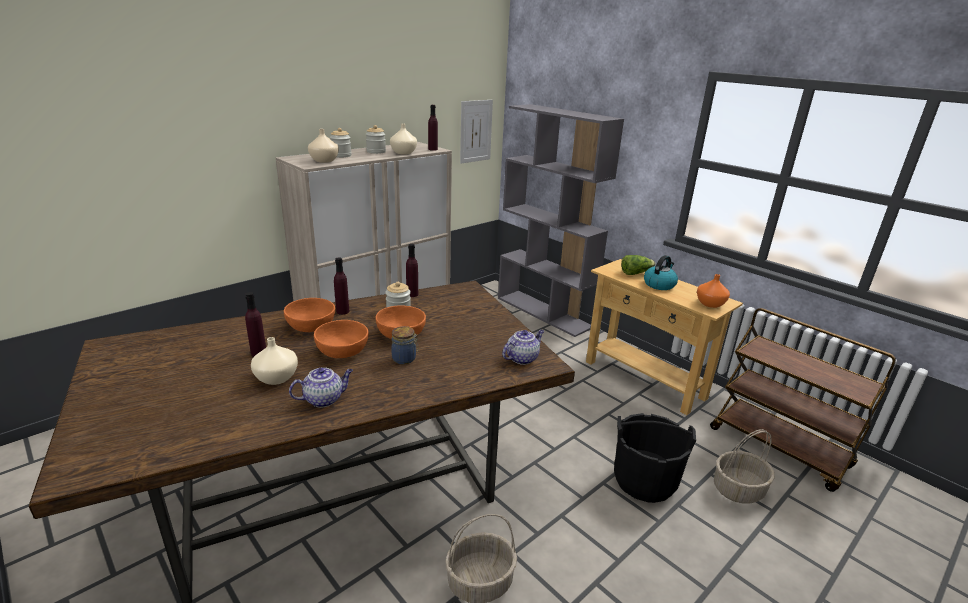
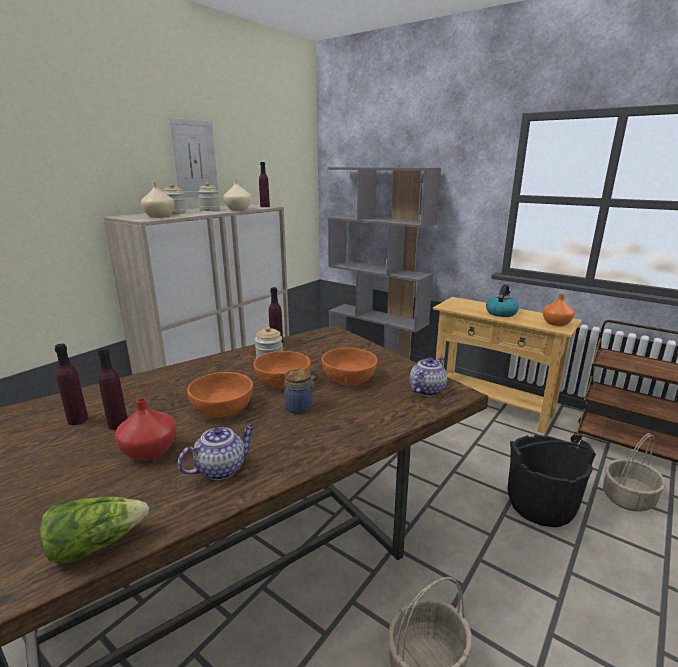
camera: 10 degrees left, 5 degrees down
beige vase [251,337,298,385] -> red vase [115,398,177,461]
orange bowl [284,298,335,332] -> orange bowl moved to [322,348,378,385]
purple bottle [334,257,350,315] -> purple bottle moved to [54,344,88,425]
picture [460,100,493,163] -> picture moved to [169,118,219,197]
lettuce [621,255,655,275] -> lettuce moved to [40,497,149,564]

